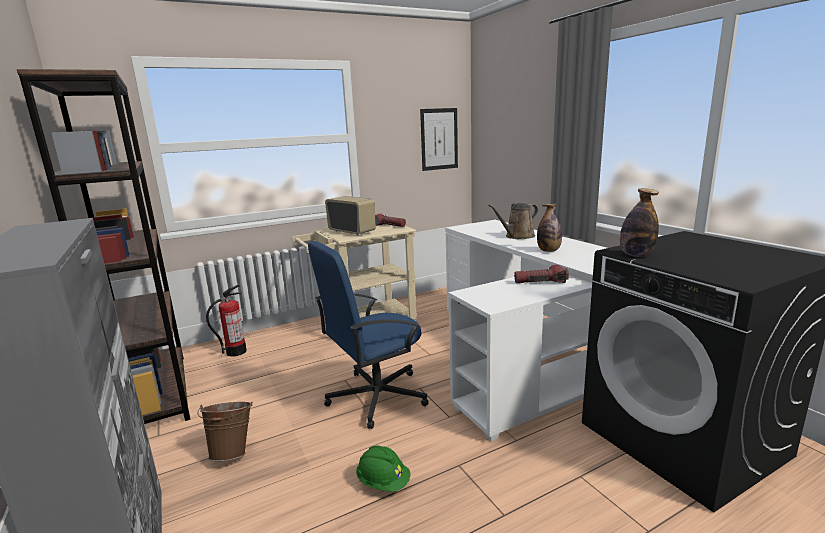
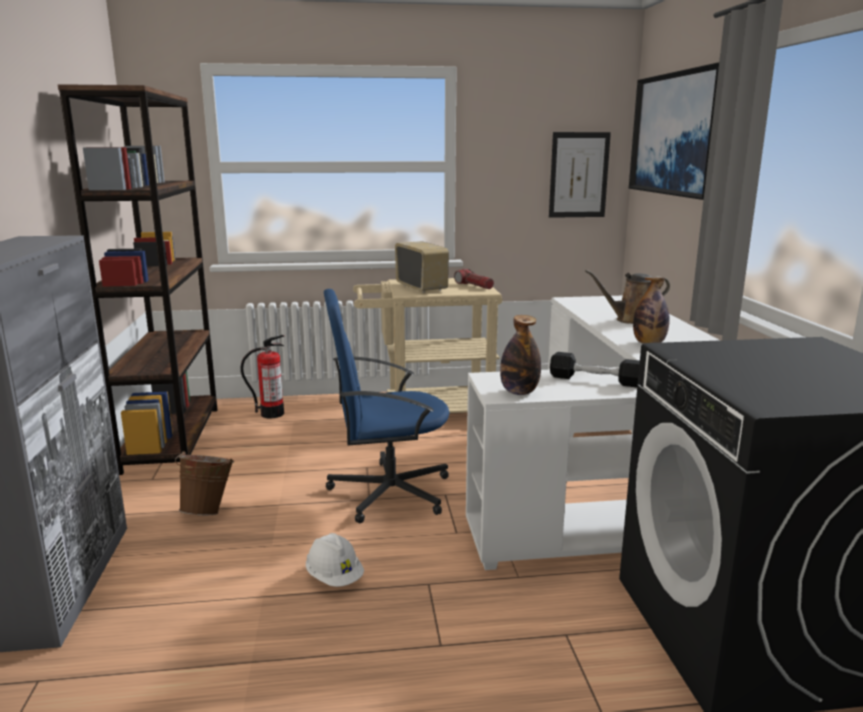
camera: 20 degrees right, 0 degrees up
green hard hat [356,446,411,492] -> white hard hat [306,533,364,587]
flashlight [514,265,569,283] -> black dumbbell [550,352,640,387]
bottle [620,188,659,257] -> bottle moved to [500,315,541,395]
none -> picture [629,62,719,200]

